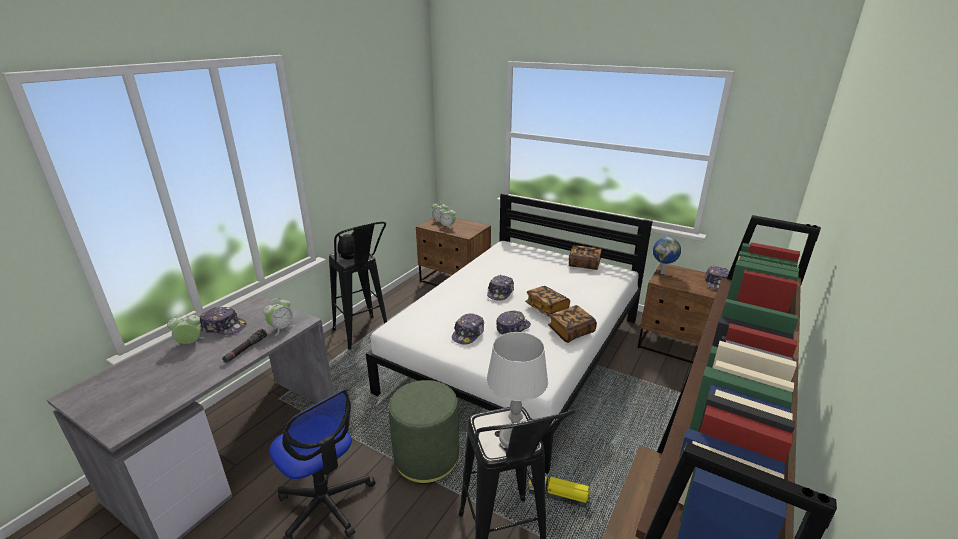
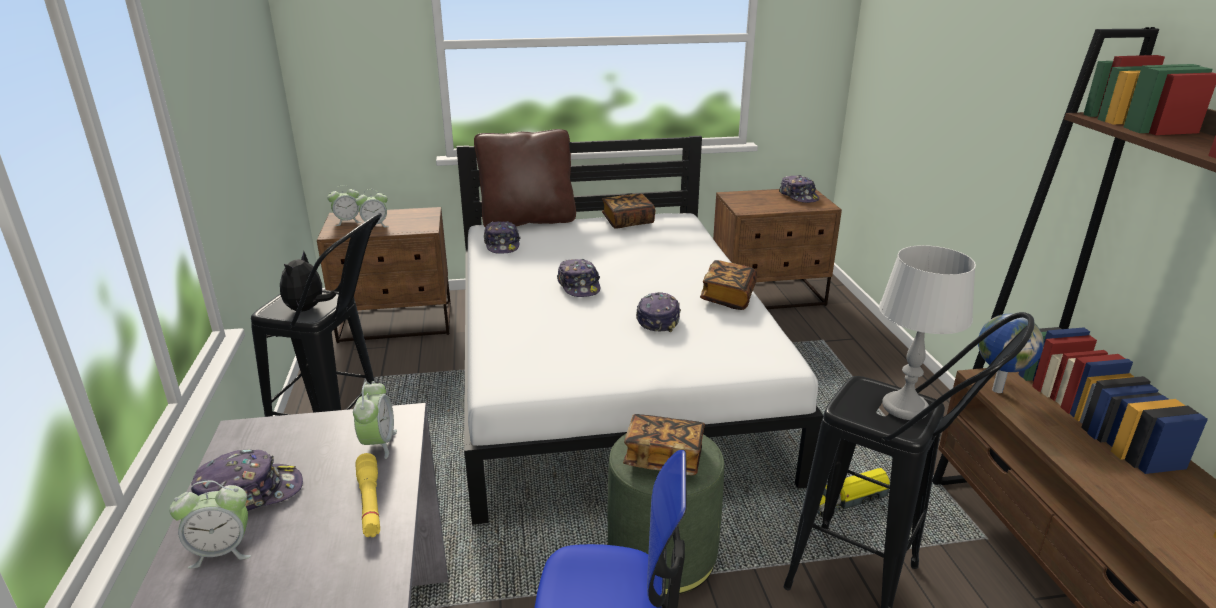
camera: 40 degrees left, 0 degrees up
alarm clock [167,314,205,344] -> alarm clock turned 135 degrees counterclockwise [169,480,251,569]
black flashlight [222,329,267,363] -> yellow flashlight [356,453,380,537]
cap [452,313,484,345] -> cap moved to [484,221,521,254]
book [525,286,570,316] -> book moved to [623,414,705,475]
globe [653,237,681,274] -> globe moved to [978,314,1044,393]
none -> brown pillow [474,129,576,228]

